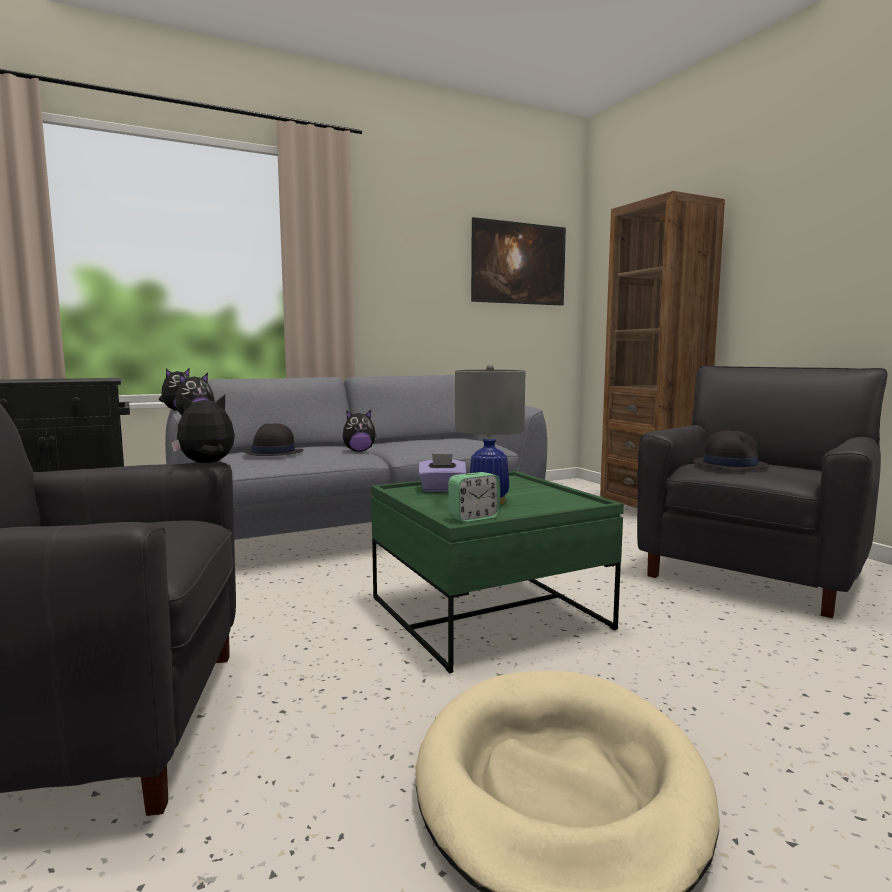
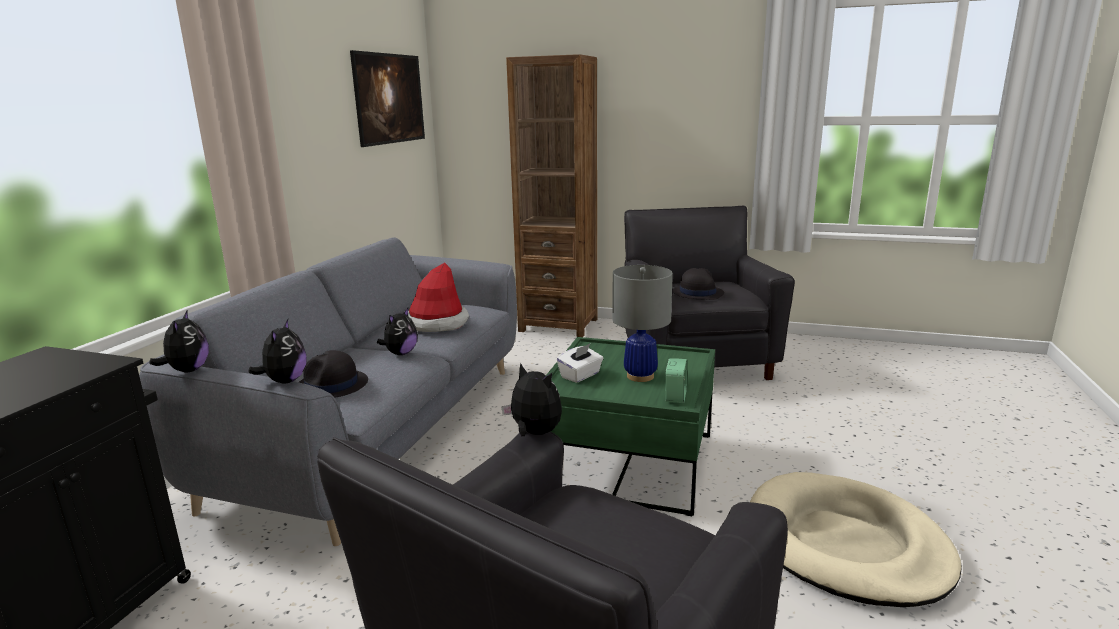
camera: 45 degrees left, 10 degrees up
plush toy [171,395,235,463] -> plush toy turned 105 degrees clockwise [502,363,562,437]
purple tissue box [418,454,467,492] -> white tissue box [557,344,603,383]
none -> hat [408,263,469,332]

